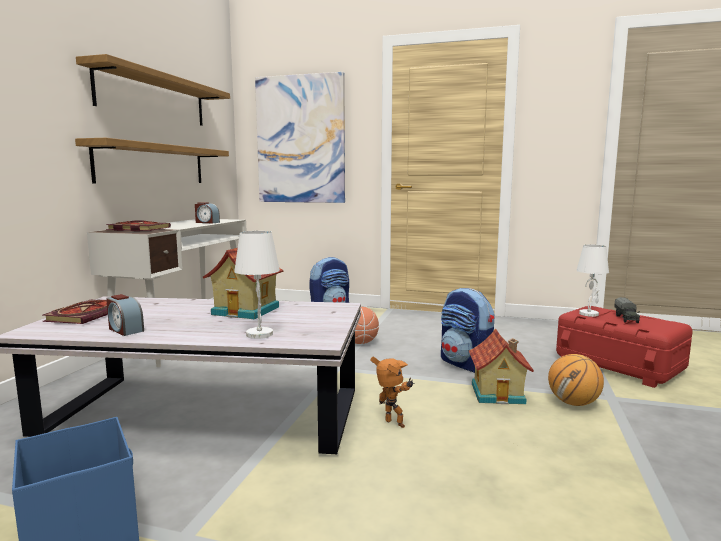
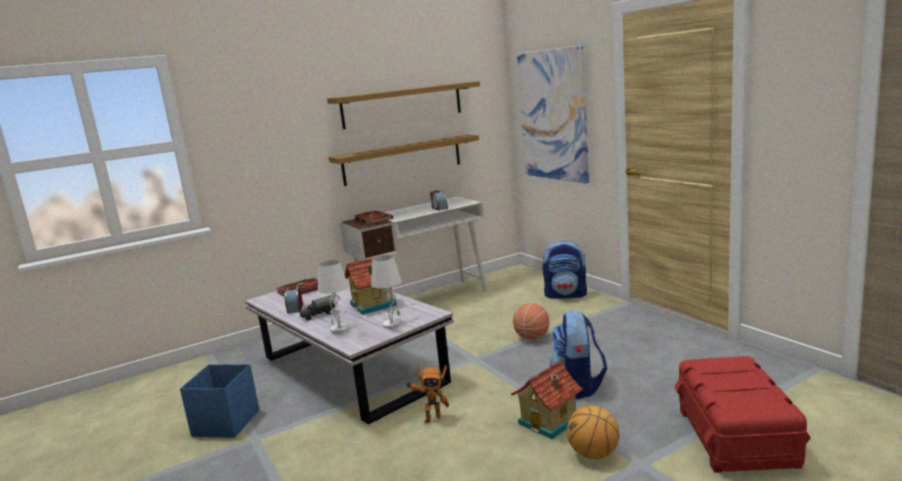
camera: 45 degrees right, 5 degrees up
toy robot [370,356,415,428] -> toy robot turned 75 degrees clockwise [405,365,449,423]
white table lamp [577,245,609,317] -> white table lamp moved to [371,255,402,329]
toy truck [614,297,640,323] -> toy truck moved to [300,295,336,320]

